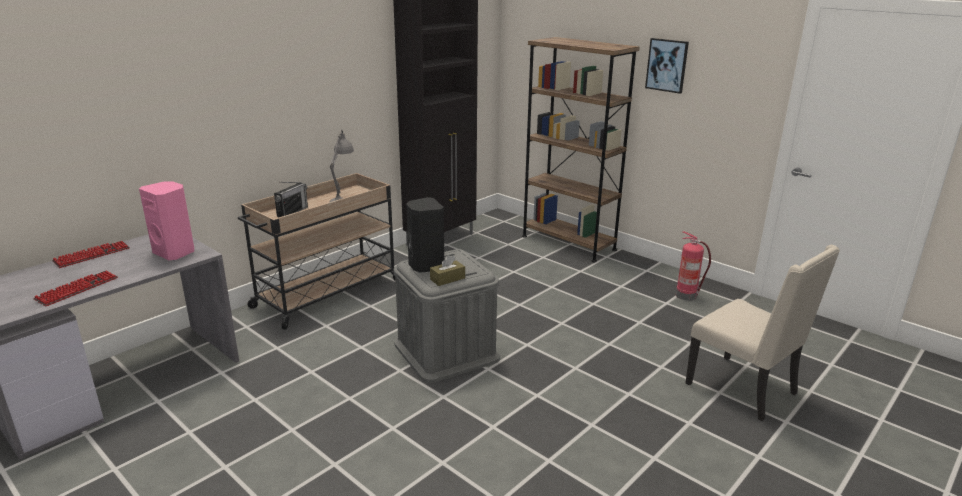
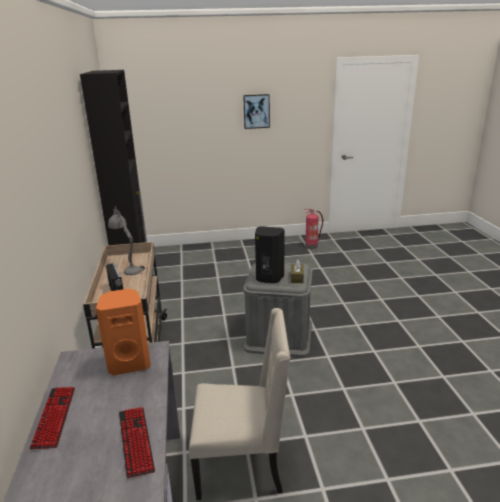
camera: 50 degrees left, 0 degrees up
pink speaker [139,181,194,260] -> orange speaker [96,289,151,376]
brown bookcase [522,37,640,262] -> none
beige chair [686,245,840,421] -> beige chair moved to [189,308,291,500]

